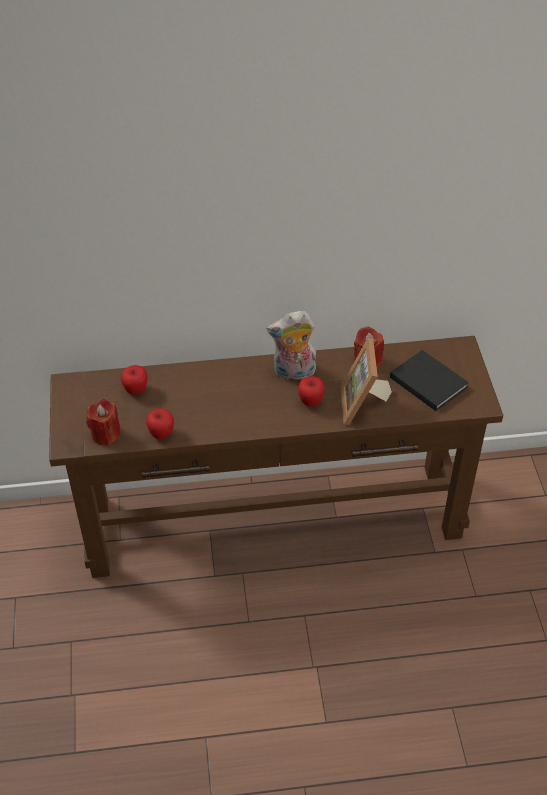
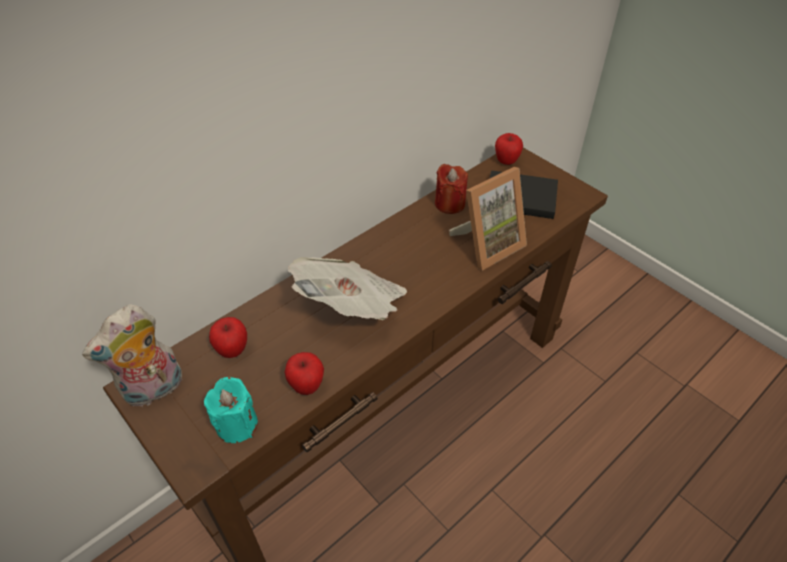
camera: 35 degrees left, 0 degrees up
red candle [86,399,121,446] -> turquoise candle [204,377,258,443]
plush toy [267,311,316,380] -> plush toy moved to [82,304,182,408]
apple [298,376,325,406] -> apple moved to [495,133,523,165]
picture frame [341,338,392,425] -> picture frame turned 90 degrees counterclockwise [449,167,527,271]
none -> newspaper [288,257,407,320]

